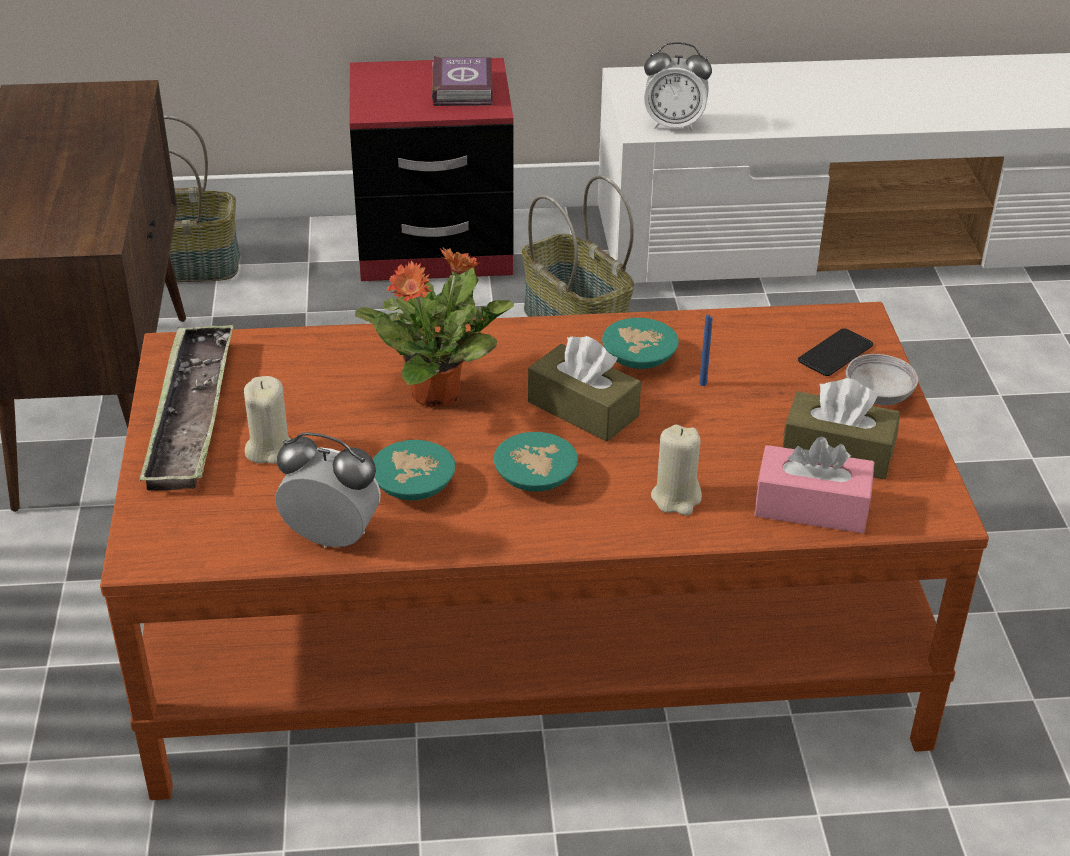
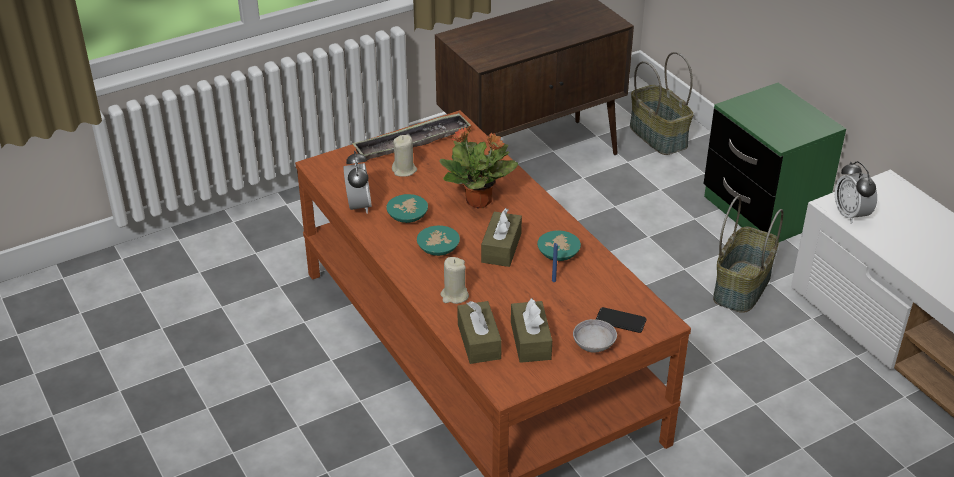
camera: 65 degrees right, 0 degrees up
red nightstand [349,58,513,281] -> green nightstand [703,83,846,242]
book [432,56,493,106] -> none
pink tissue box [754,437,874,533] -> brown tissue box [457,301,502,364]

